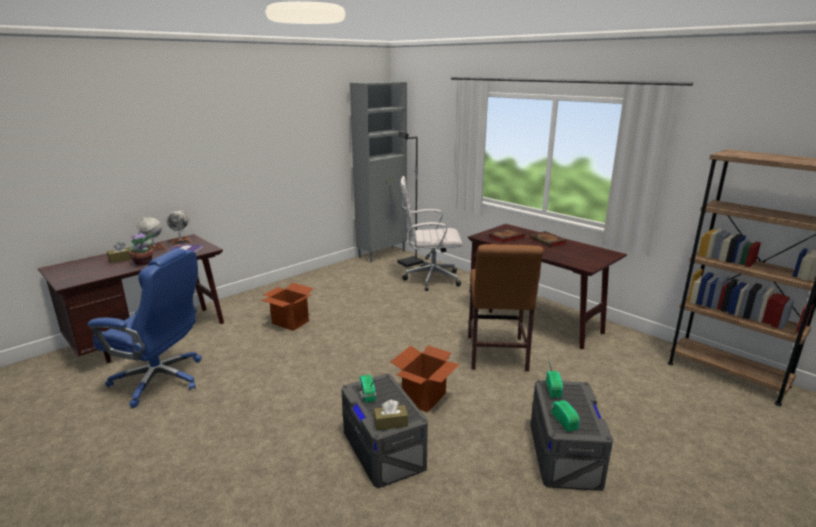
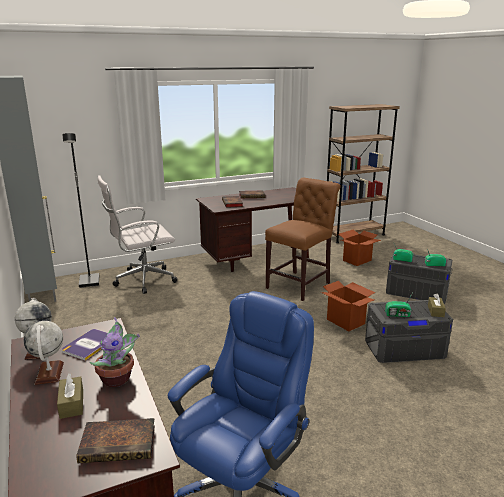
camera: 70 degrees left, 0 degrees up
cardboard box [261,283,314,331] -> cardboard box moved to [338,230,381,266]
white office chair [401,176,463,291] -> white office chair turned 45 degrees clockwise [98,175,177,294]
brown chair [468,244,544,372] -> brown chair turned 75 degrees counterclockwise [265,178,341,301]
none -> book [77,418,155,463]

